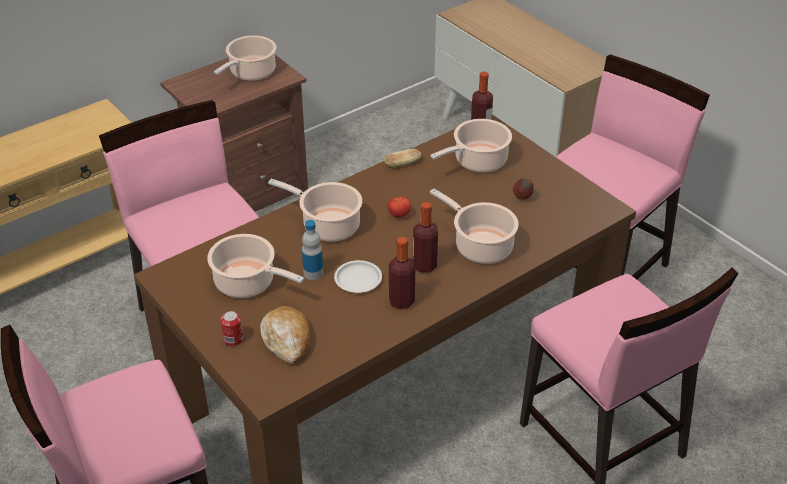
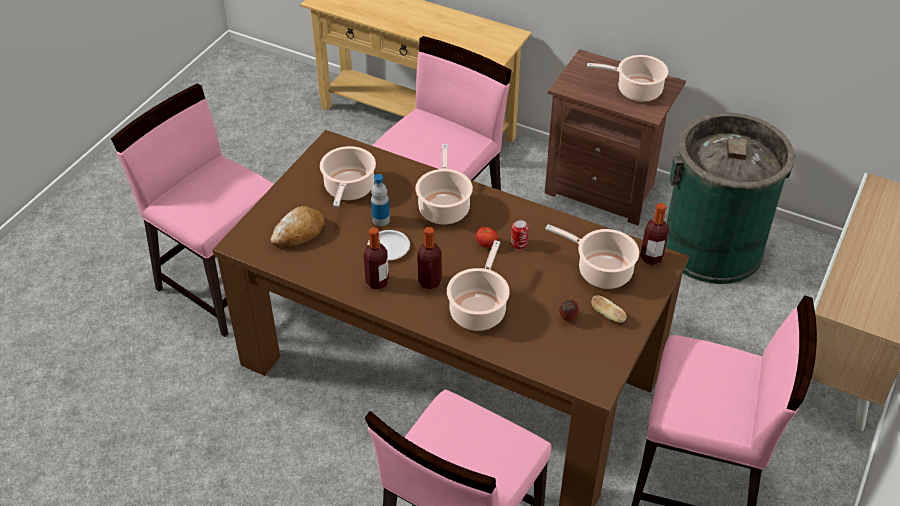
camera: 65 degrees right, 5 degrees up
can [220,311,243,347] -> can moved to [511,220,529,249]
bread [384,149,421,167] -> bread moved to [591,295,627,323]
none -> green trash can [665,112,796,284]

